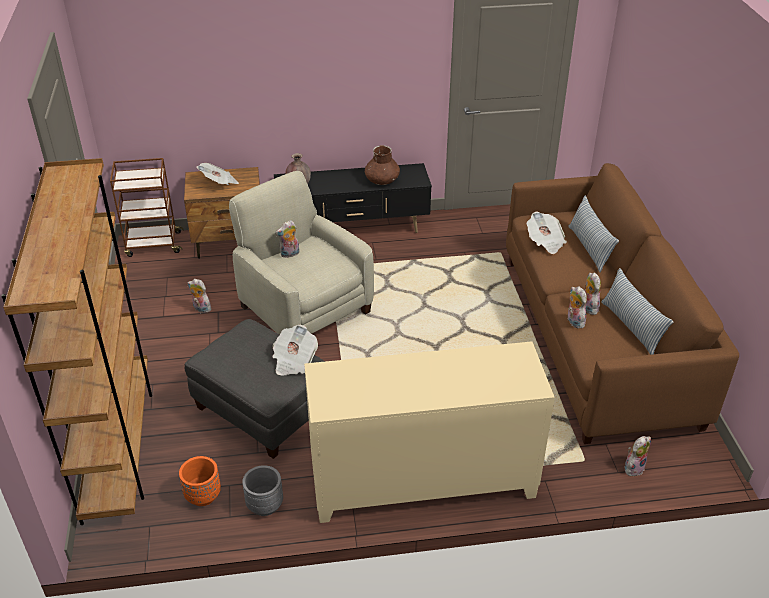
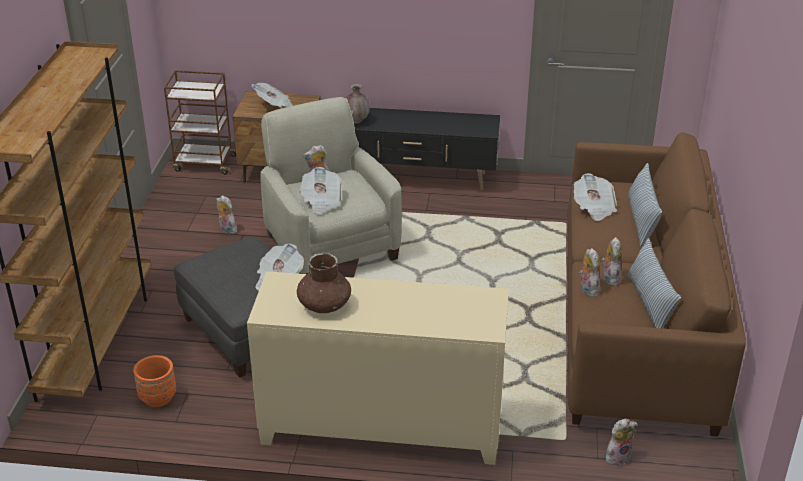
camera: 15 degrees right, 5 degrees down
grey planter [242,465,283,516] -> none
brown vase [365,145,400,185] -> brown vase moved to [297,253,351,313]
none -> newspaper [299,167,343,214]

